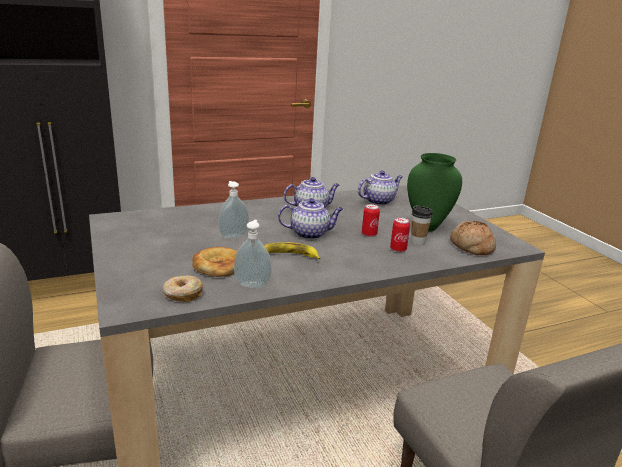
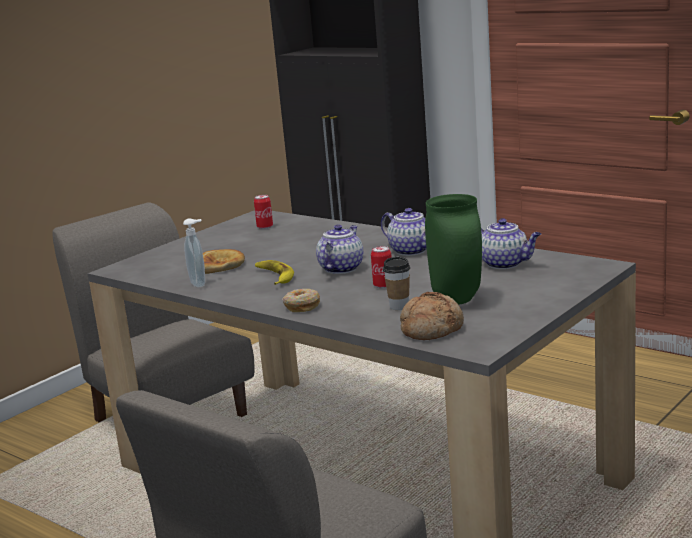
camera: 65 degrees right, 5 degrees down
donut [163,275,203,302] -> donut moved to [282,289,320,312]
soap dispenser [218,181,249,239] -> none
teapot [278,198,343,239] -> teapot turned 120 degrees counterclockwise [316,224,363,274]
can [390,217,410,252] -> can moved to [254,195,273,229]

